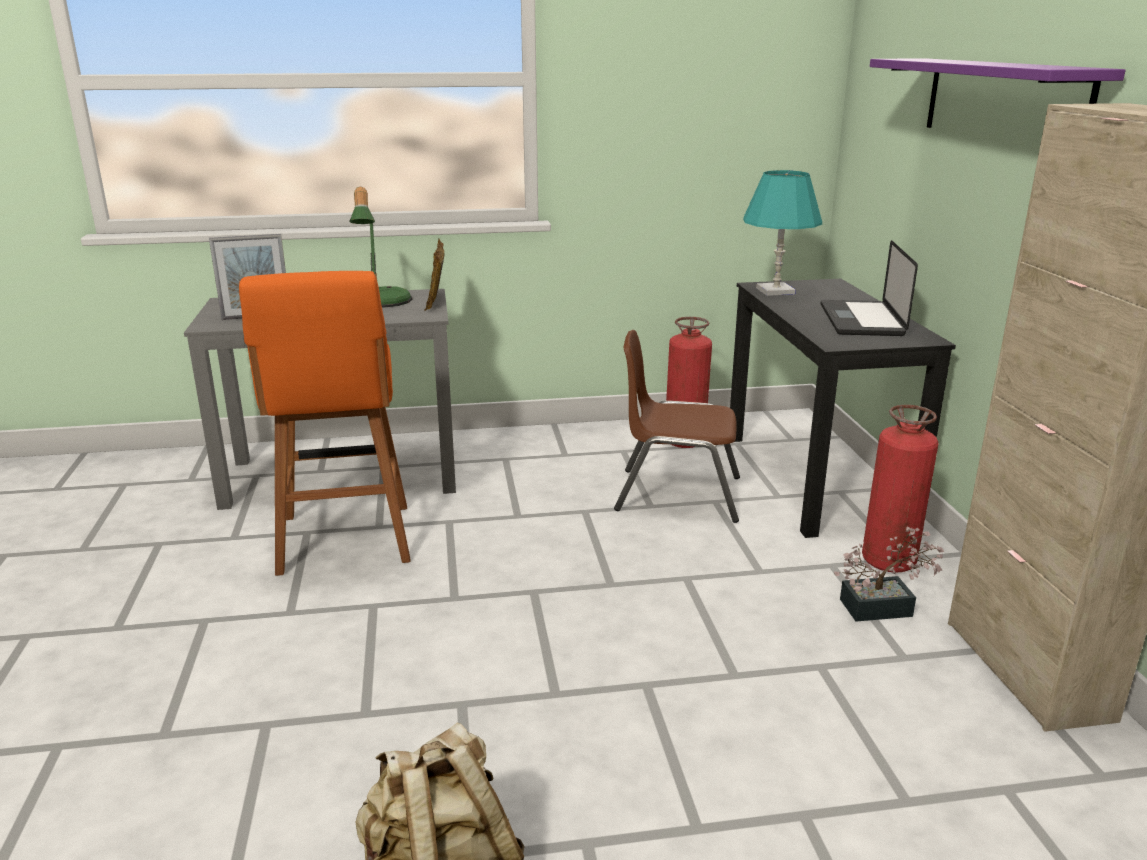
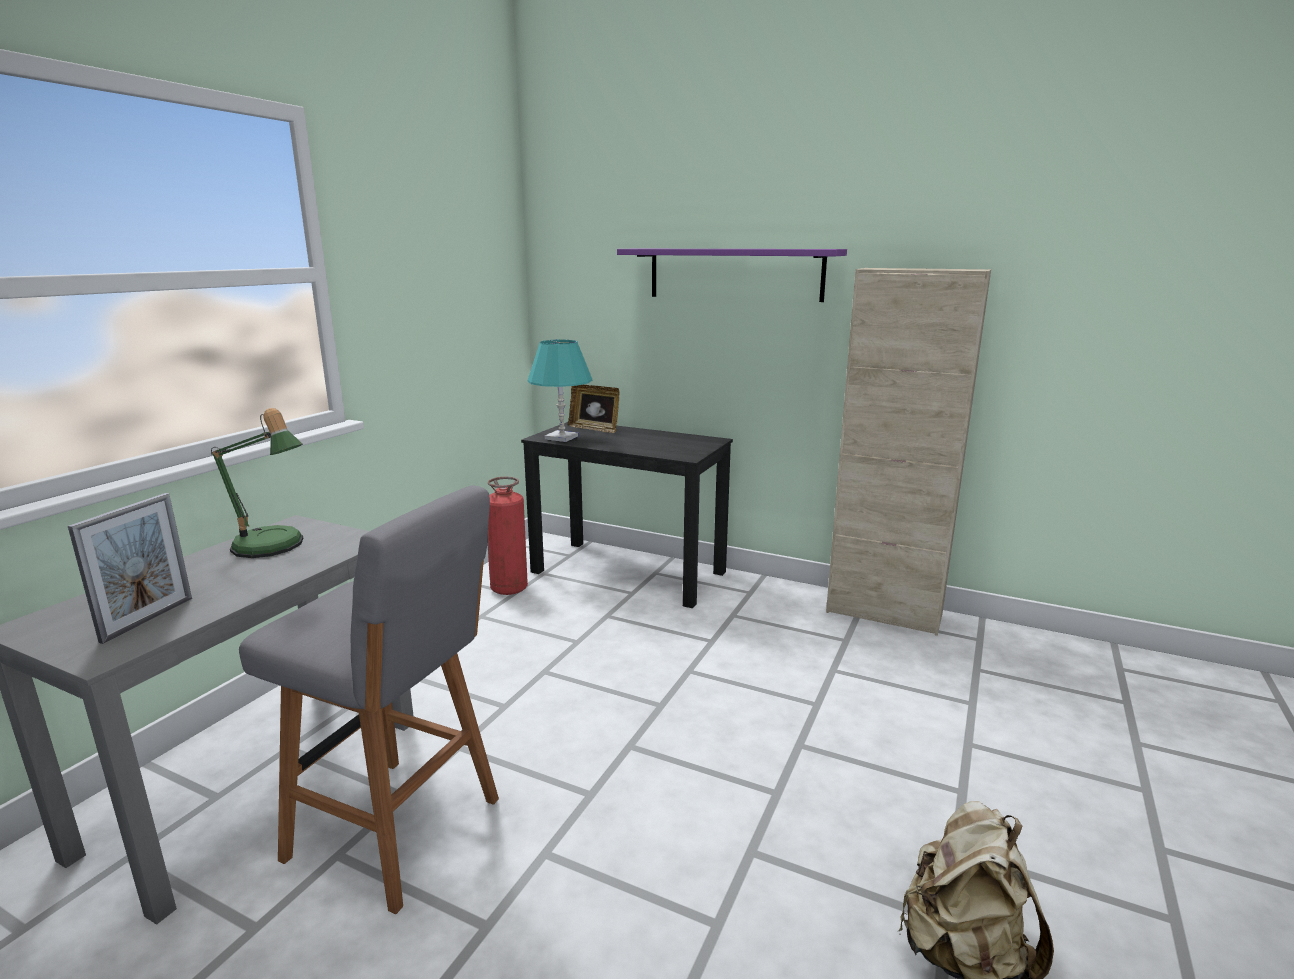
camera: 55 degrees left, 5 degrees down
orange stool [239,271,410,576] -> grey stool [239,485,499,914]
picture frame [424,239,445,311] -> picture frame moved to [568,385,620,433]
brown chair [614,330,740,523] -> none
laptop [821,240,918,336] -> none
potted plant [834,527,944,622] -> none
fire extinguisher [862,405,939,573] -> none

